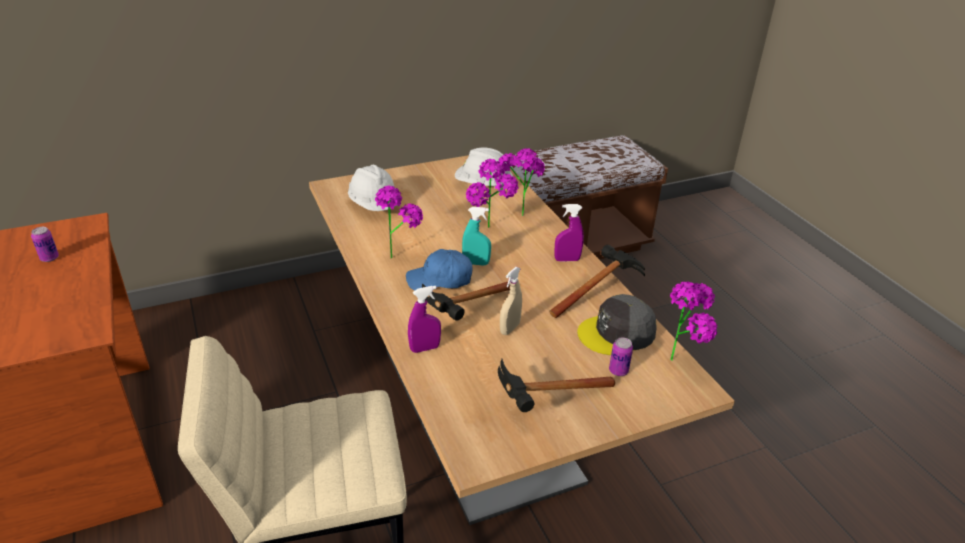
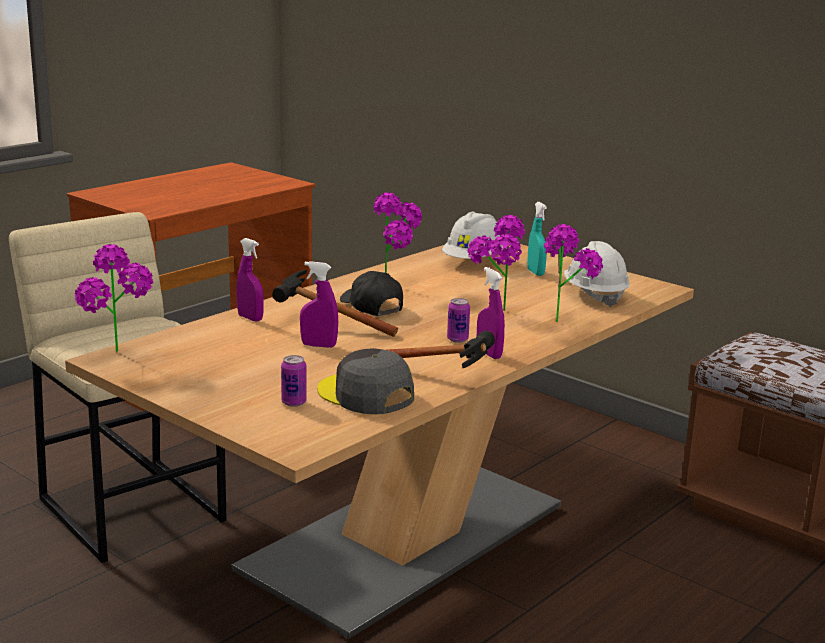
camera: 65 degrees right, 15 degrees down
can [31,227,59,262] -> can moved to [447,298,470,343]
blue cap [406,249,473,291] -> black cap [340,271,403,316]
turquoise spray bottle [462,207,491,266] -> turquoise spray bottle moved to [527,202,547,276]
hammer [498,359,615,412] -> none
beige spray bottle [500,267,522,335] -> purple spray bottle [300,261,338,348]
potted plant [670,281,718,361] -> potted plant moved to [75,244,153,352]

